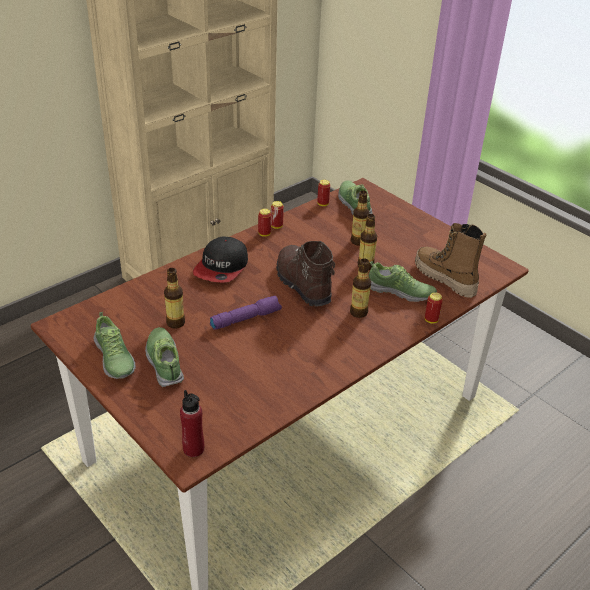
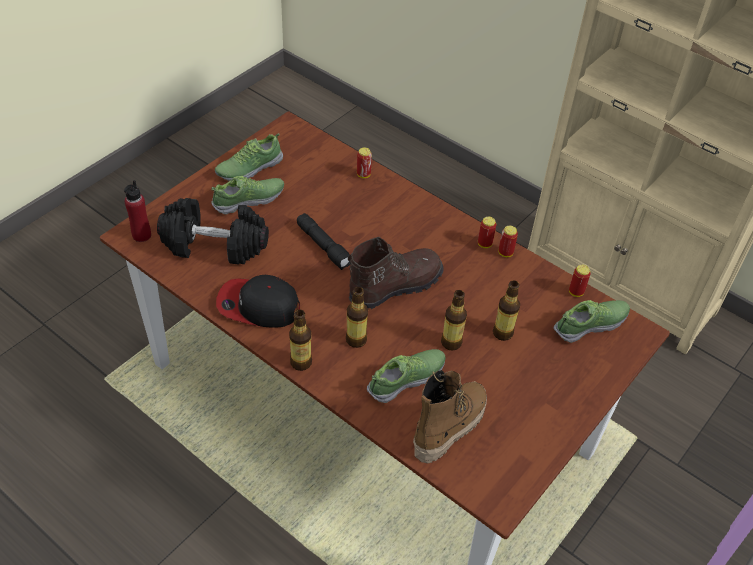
camera: 80 degrees right, 10 degrees up
bottle [164,268,185,328] -> bottle moved to [289,310,312,371]
cap [193,237,248,283] -> cap moved to [216,275,300,328]
purple flashlight [210,296,282,330] -> black flashlight [297,213,351,270]
shoe [369,261,437,302] -> shoe turned 135 degrees counterclockwise [367,349,445,403]
can [425,292,443,324] -> can moved to [357,147,372,178]
none -> black dumbbell [157,198,269,265]

